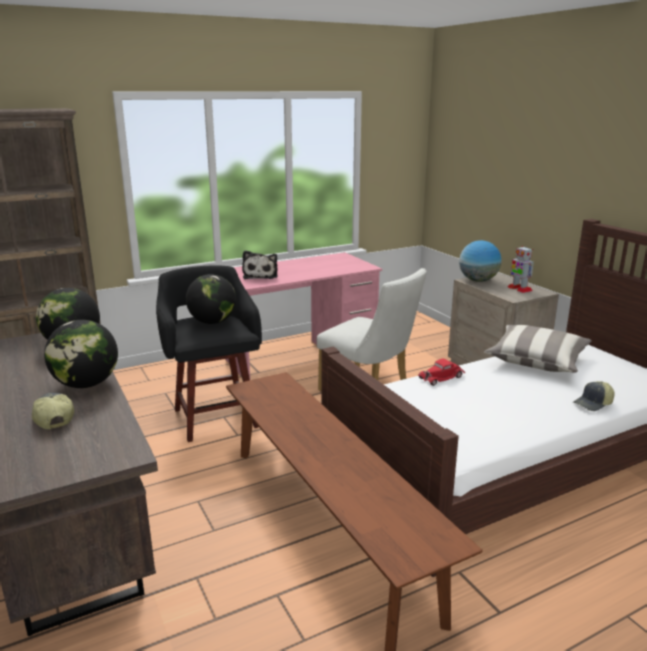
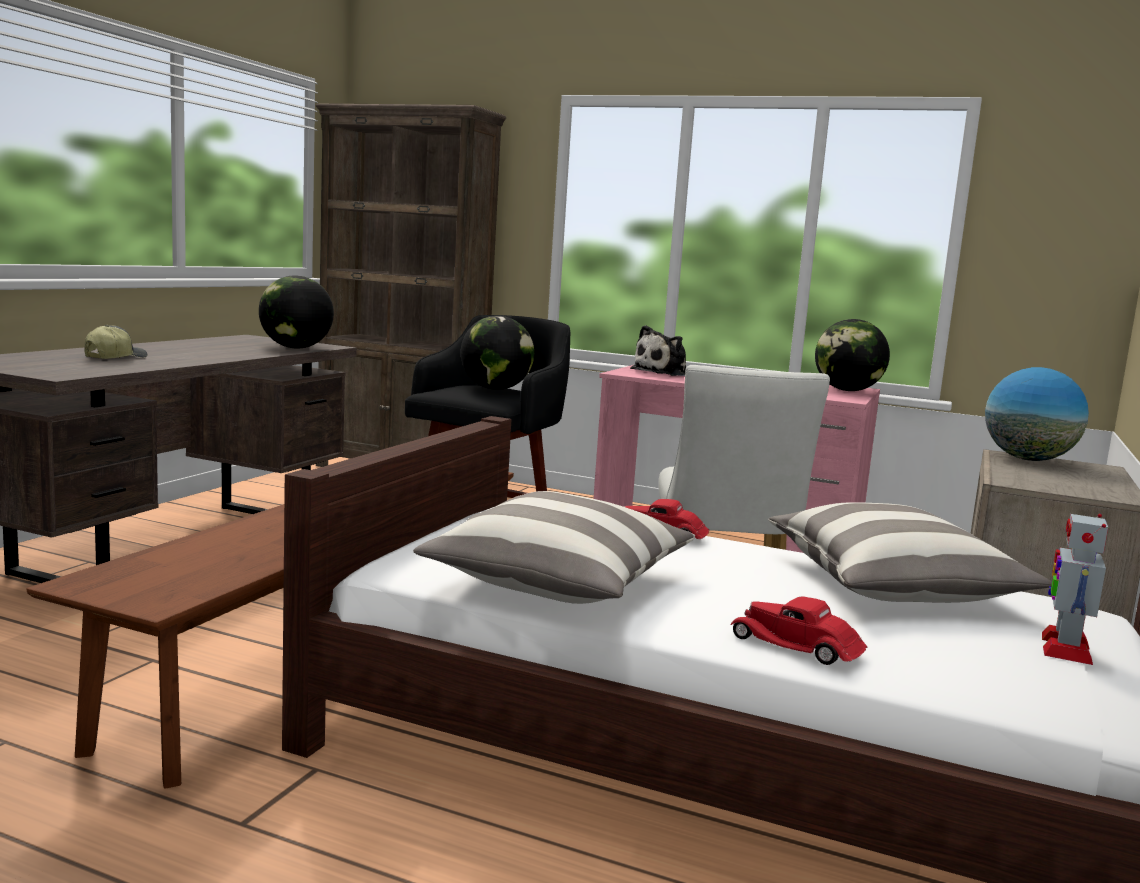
camera: 50 degrees right, 10 degrees down
globe [44,320,118,388] -> globe moved to [815,319,890,391]
toy robot [508,246,534,293] -> toy robot moved to [1042,514,1108,665]
cap [573,381,615,411] -> red toy car [730,596,868,665]
none -> pillow [413,491,695,604]

